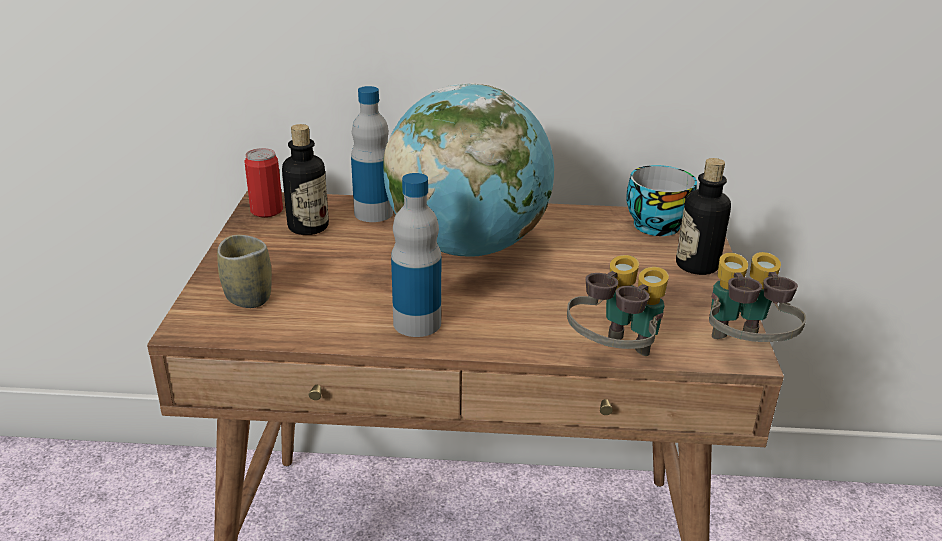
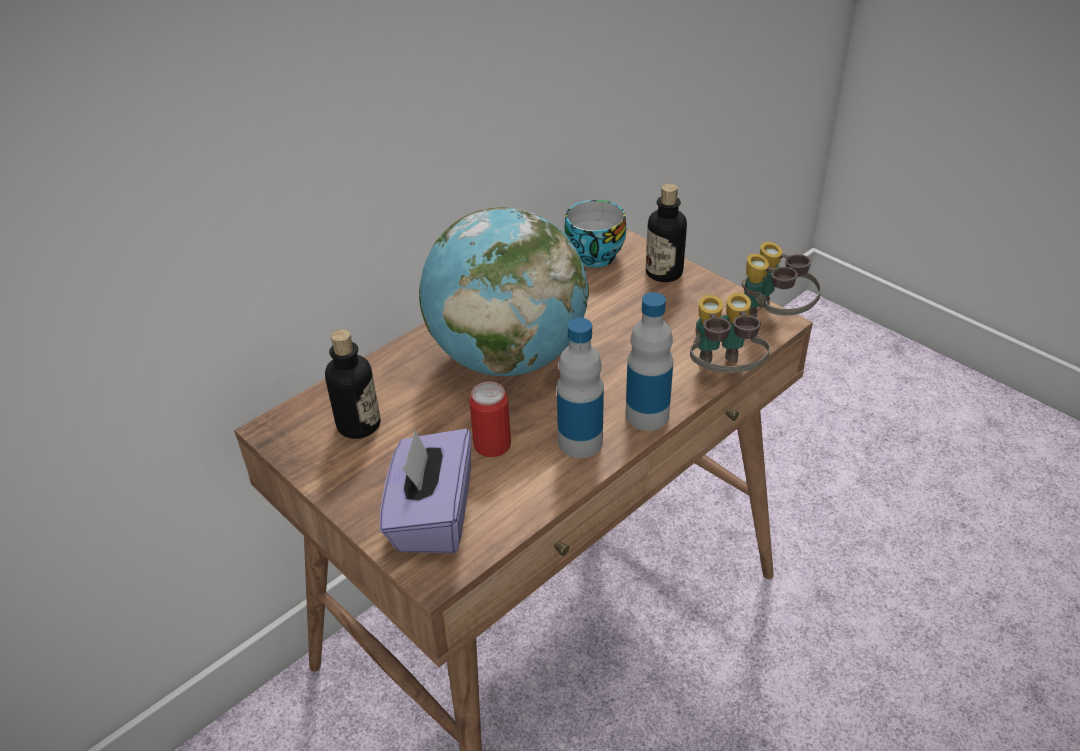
camera: 45 degrees left, 10 degrees up
cup [217,235,272,308] -> purple tissue box [380,429,471,553]
can [244,148,283,217] -> can moved to [469,381,511,457]
bottle [351,86,393,222] -> bottle moved to [625,292,673,431]

